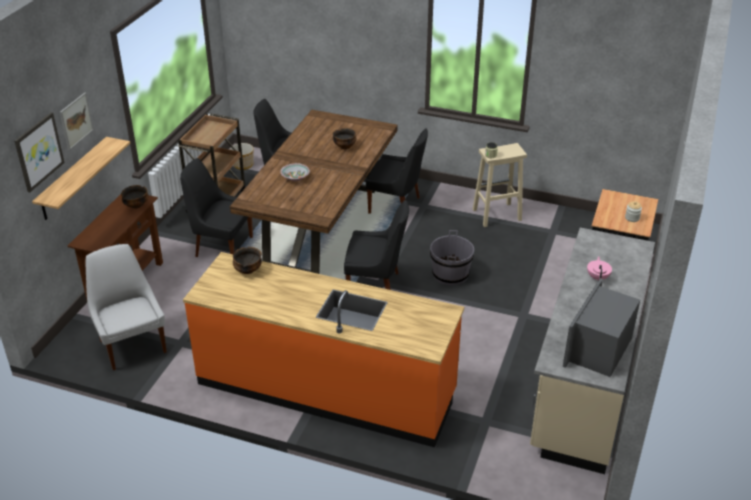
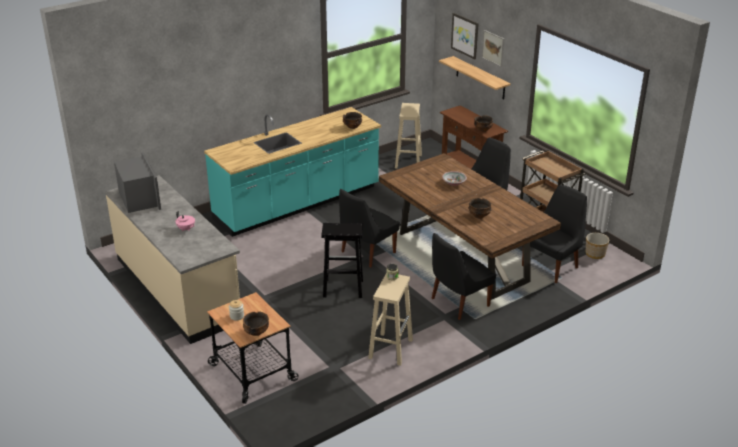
camera: 125 degrees right, 5 degrees down
white chair [86,244,167,370] -> beige stool [395,103,422,169]
orange counter [183,252,464,447] -> turquoise counter [204,107,381,237]
grey bucket [430,230,474,285] -> black stool [321,223,363,298]
none -> bowl [243,311,269,336]

